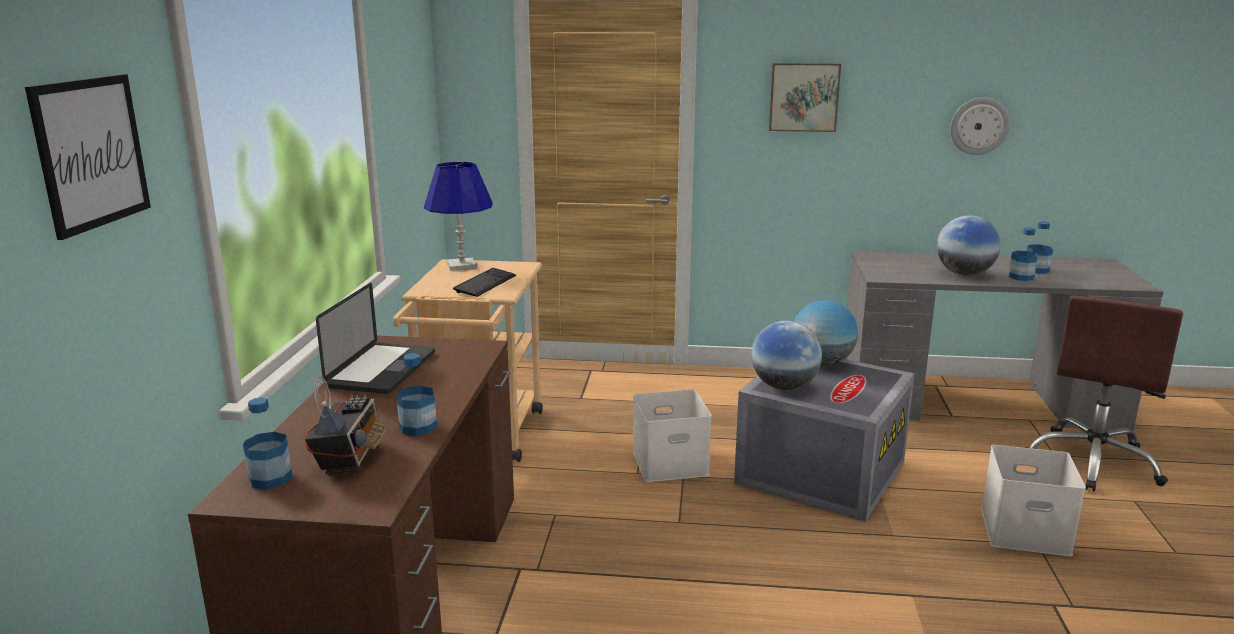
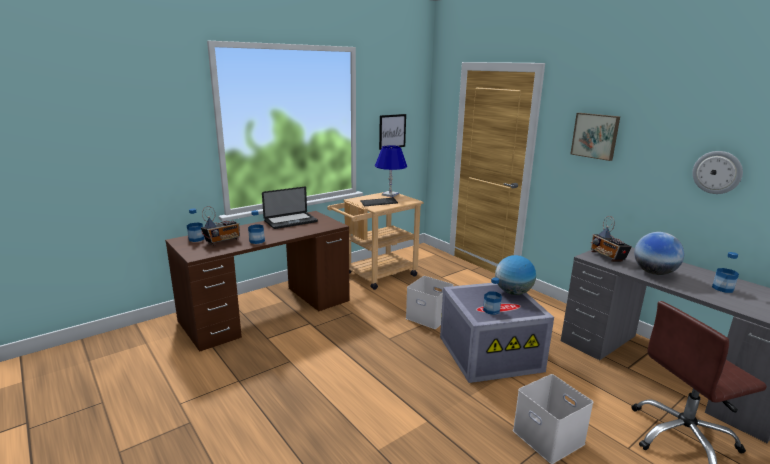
camera: 45 degrees right, 0 degrees up
picture [25,74,151,240] -> picture moved to [379,114,406,150]
globe [751,321,822,390] -> none
bottle [1009,228,1038,281] -> bottle moved to [483,277,502,315]
none -> radio [591,216,632,262]

